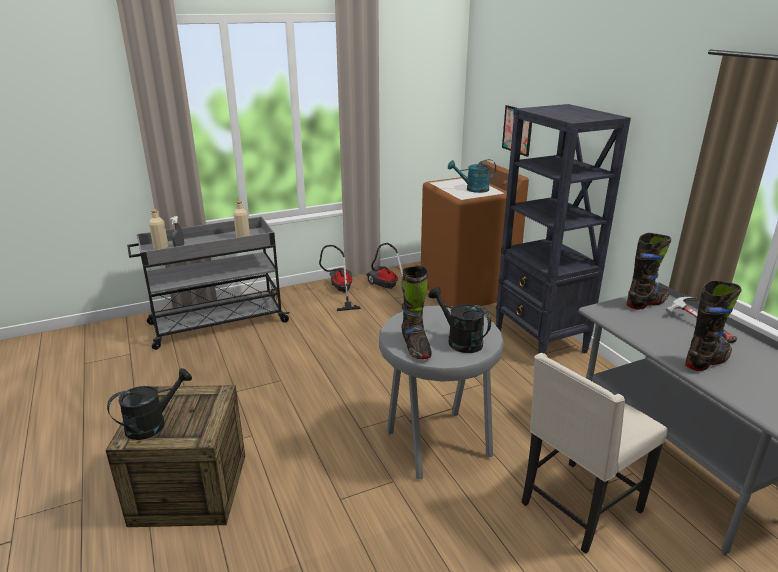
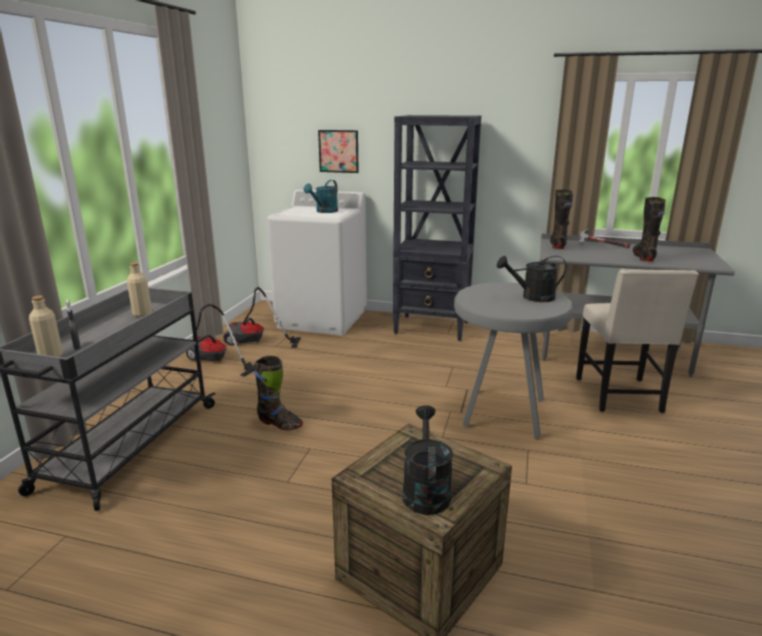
camera: 50 degrees left, 5 degrees down
black boot [401,265,432,359] -> black boot moved to [254,356,303,430]
brown washing machine [421,161,529,307] -> white washing machine [267,189,367,335]

